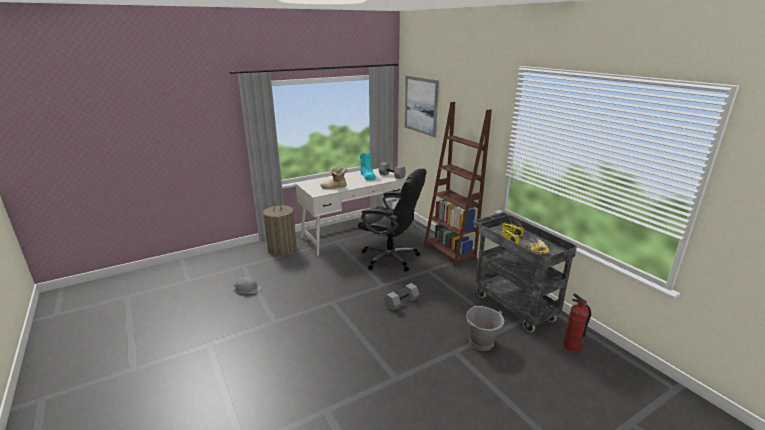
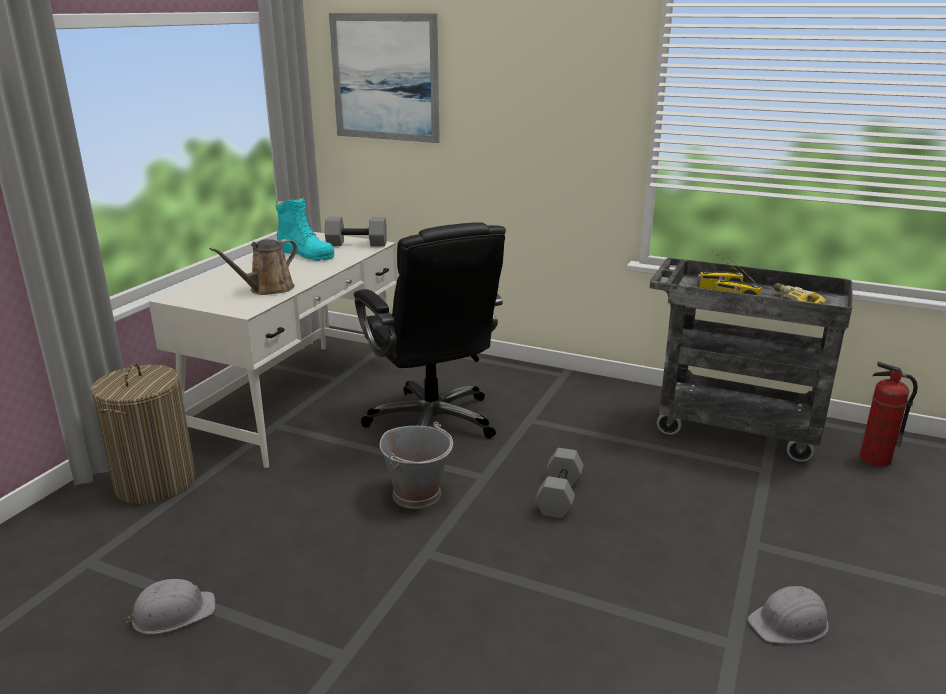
camera: 35 degrees left, 0 degrees up
boot [320,167,347,189] -> brown watering can [210,239,297,295]
black office chair [358,169,427,272] -> black office chair turned 75 degrees clockwise [354,223,506,439]
brown bookcase [424,102,492,266] -> none
grey bucket [466,306,504,351] -> grey bucket moved to [380,421,453,509]
none -> grey hard hat [748,586,829,644]

